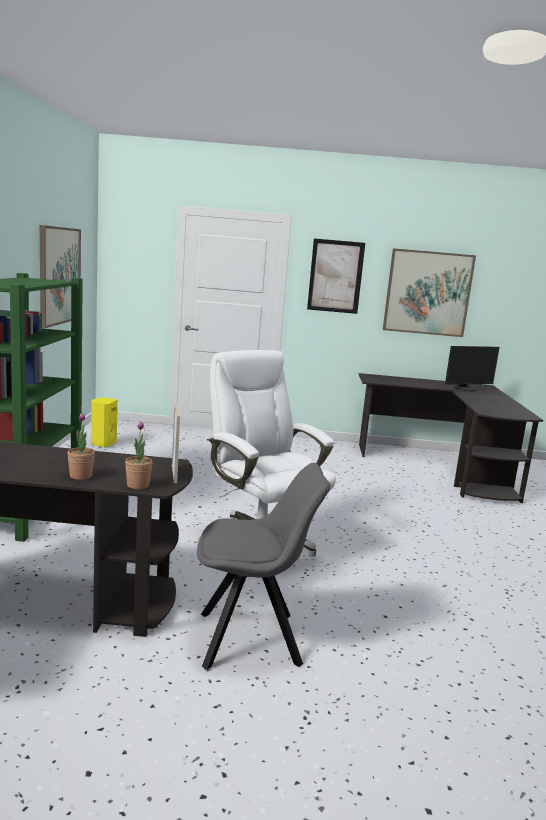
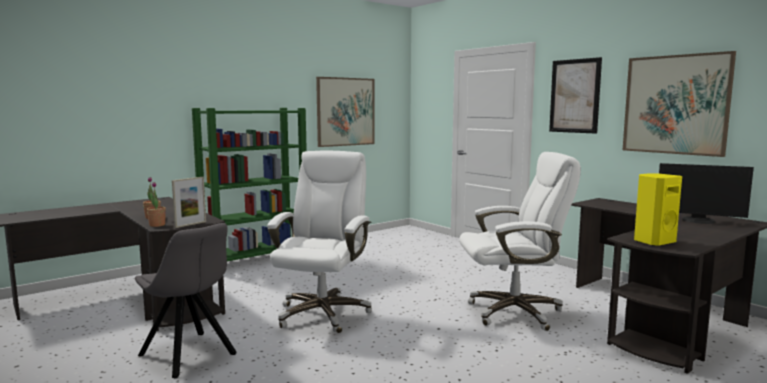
camera: 50 degrees right, 5 degrees down
yellow speaker [91,398,118,447] -> yellow speaker moved to [634,173,682,246]
none -> white office chair [459,152,581,331]

